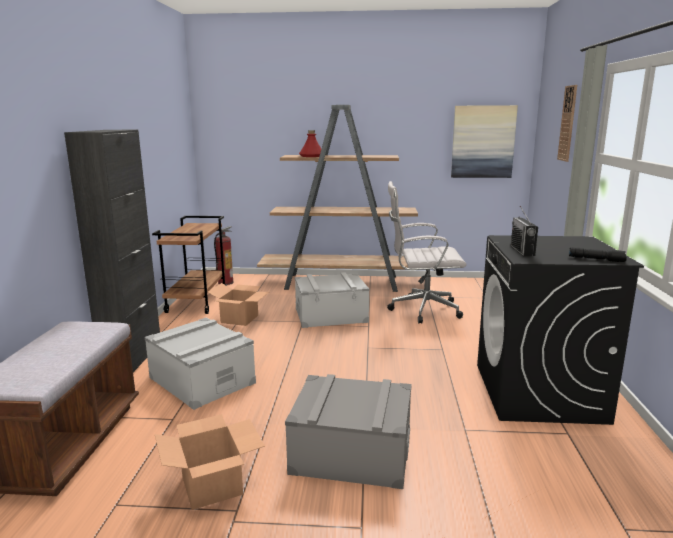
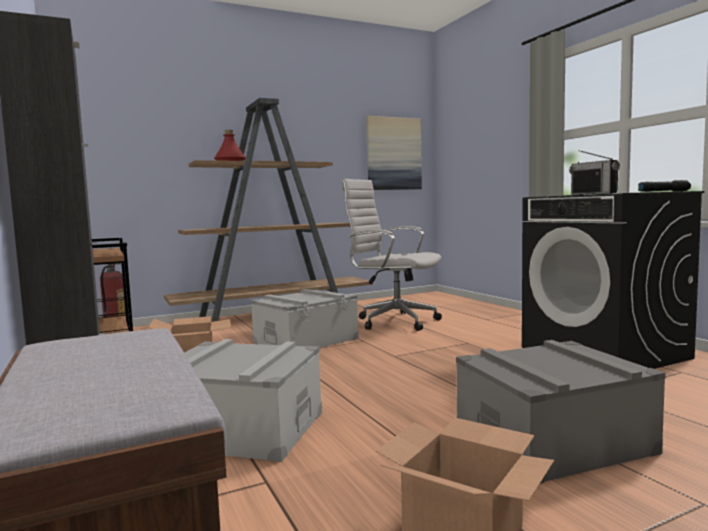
camera: 30 degrees left, 10 degrees down
white office chair [387,181,467,323] -> white office chair turned 60 degrees clockwise [342,179,442,331]
wall clock [557,85,577,162] -> none

